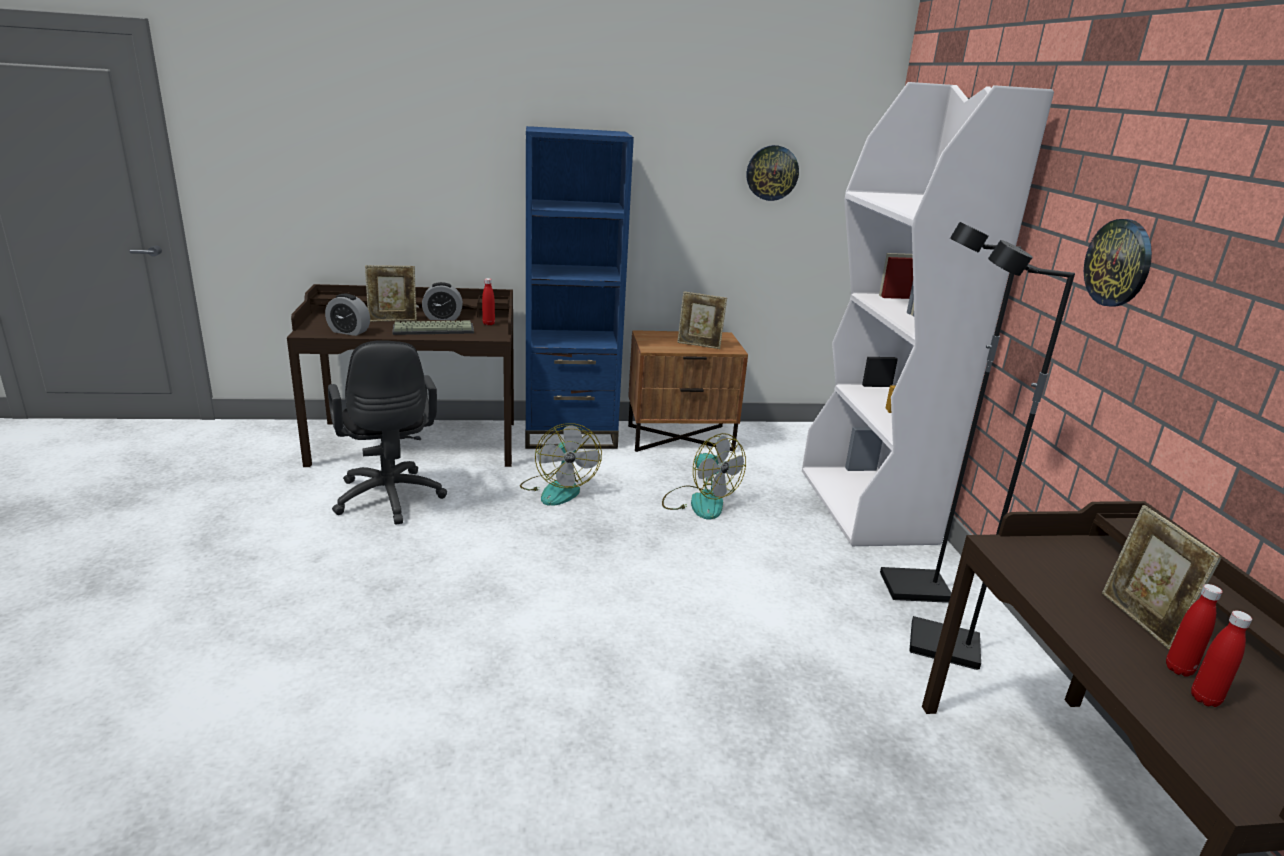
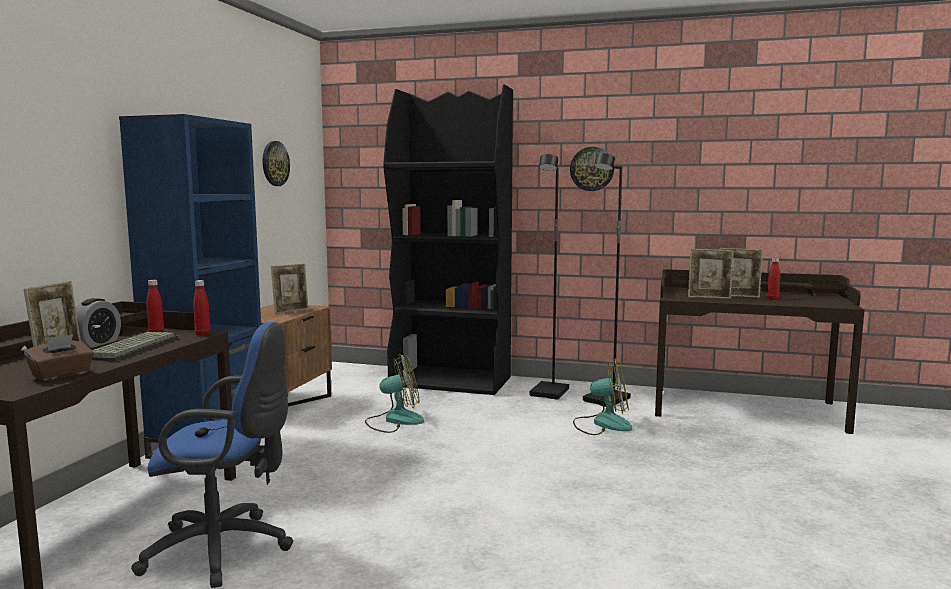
camera: 65 degrees left, 15 degrees down
alarm clock [325,294,370,336] -> brown tissue box [24,334,94,381]
black office chair [328,340,447,525] -> blue office chair [131,322,293,588]
fan [520,423,602,506] -> fan moved to [573,357,632,435]
white bookcase [802,82,1054,546] -> black bookcase [384,84,513,395]
red bottle [1191,611,1252,707] -> red bottle moved to [193,280,210,335]
none -> picture frame [688,249,734,299]

